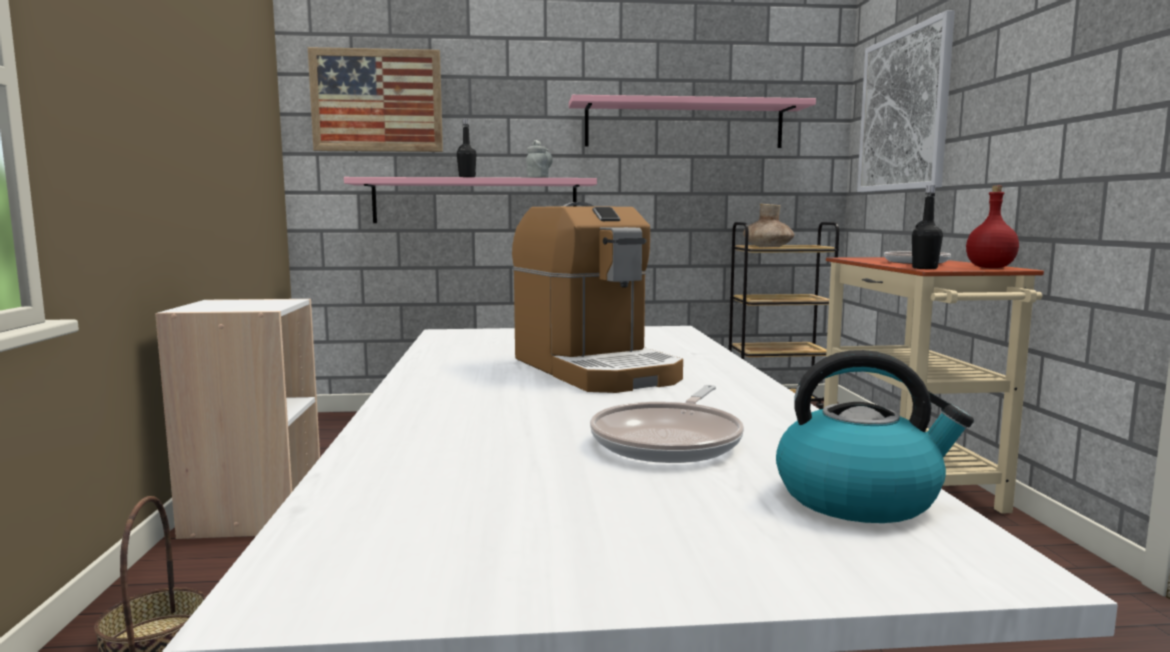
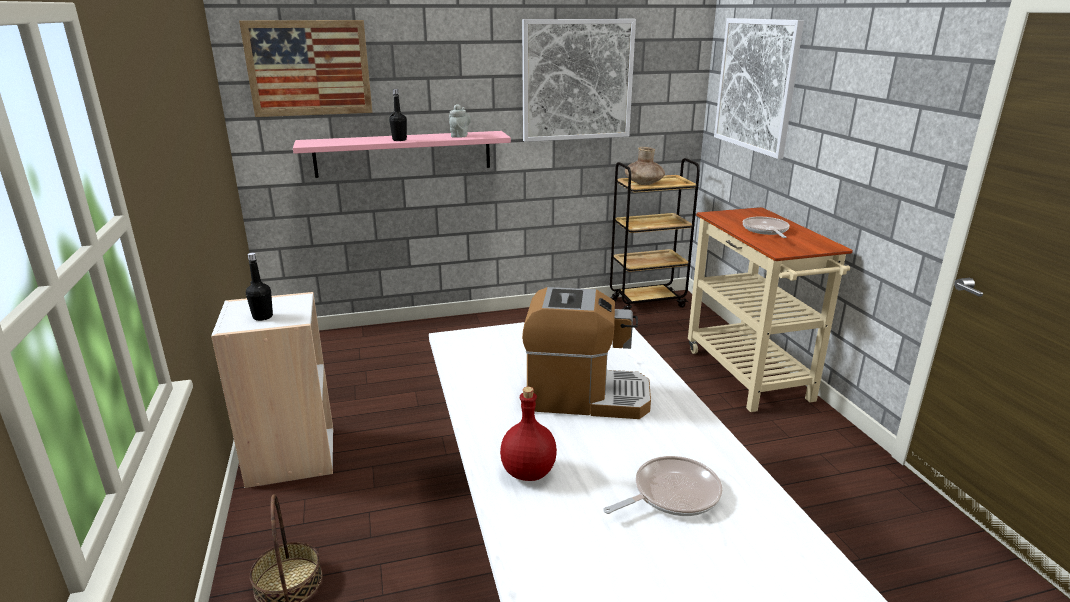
camera: 10 degrees left, 15 degrees up
coffee machine [512,202,683,393] -> coffee machine turned 45 degrees counterclockwise [522,287,651,419]
pink shelf [569,95,816,148] -> picture [522,19,636,142]
frying pan [590,385,744,463] -> frying pan turned 135 degrees counterclockwise [603,456,722,516]
kettle [776,350,974,523] -> none
black bottle [912,185,943,269] -> black bottle moved to [246,253,273,321]
red bottle [966,186,1019,268] -> red bottle moved to [500,387,557,481]

